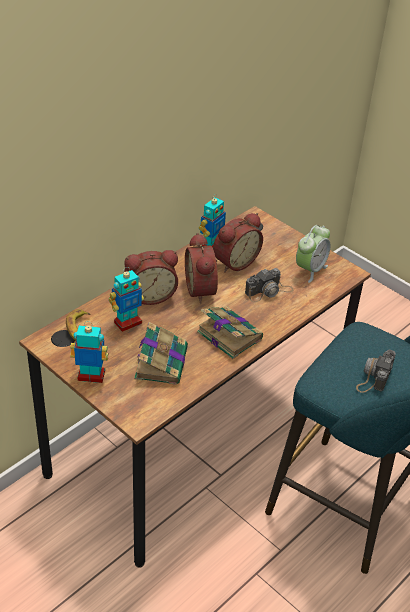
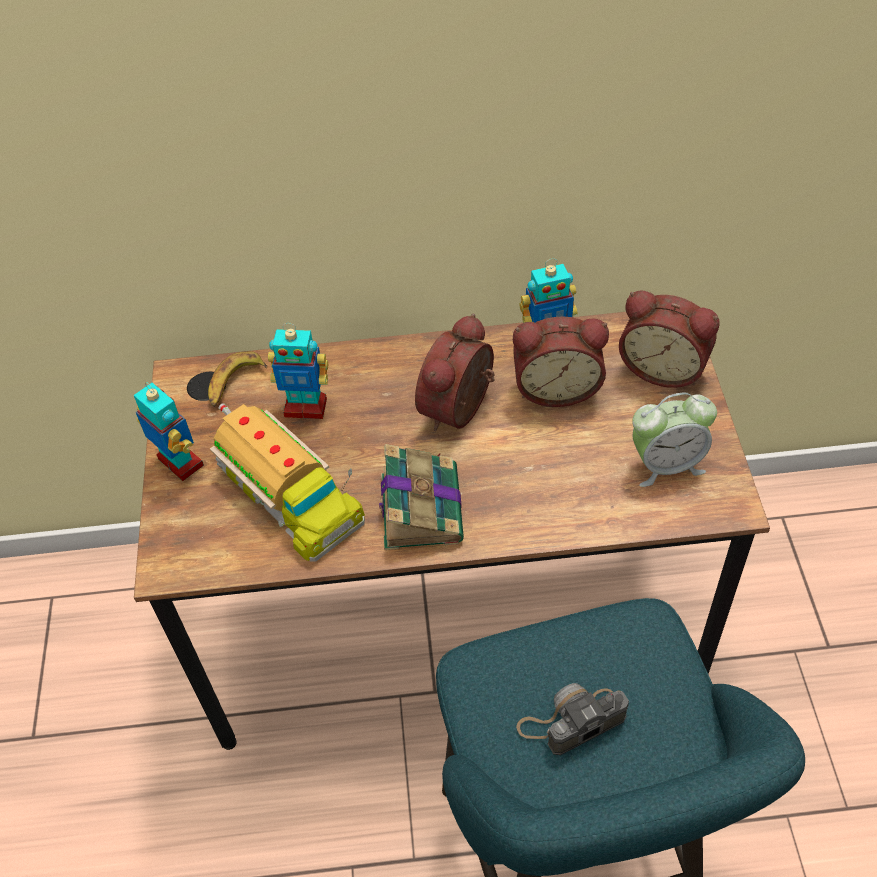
camera: 45 degrees right, 10 degrees up
alarm clock [124,250,178,305] -> alarm clock moved to [619,290,720,388]
book [134,322,188,385] -> toy truck [210,403,365,562]
camera [245,268,294,302] -> none

